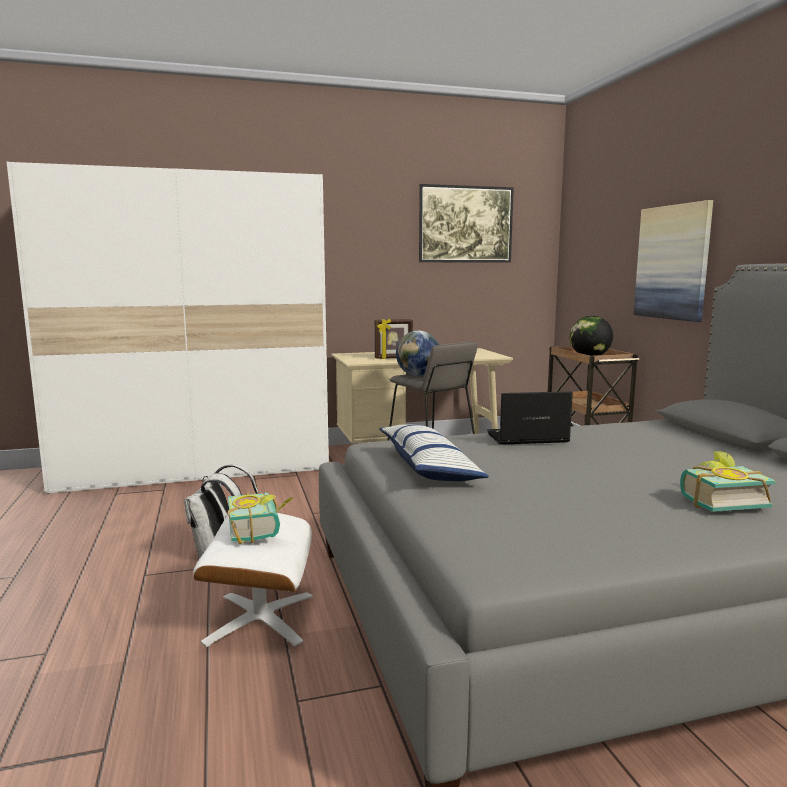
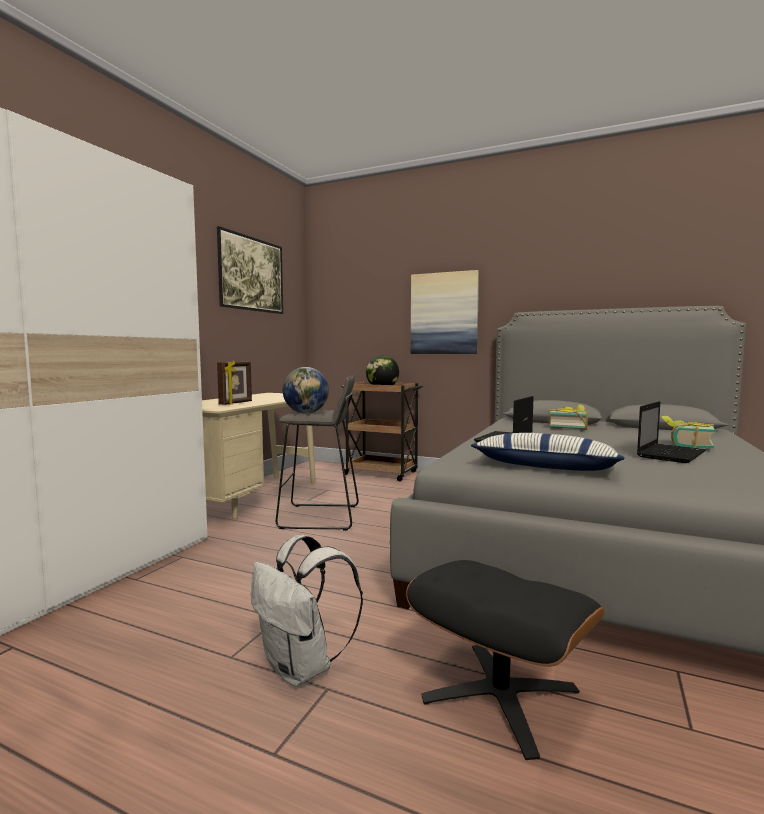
camera: 50 degrees left, 5 degrees down
white ottoman [193,513,313,647] -> black ottoman [406,560,605,760]
book [227,492,293,544] -> book moved to [548,404,588,430]
none -> laptop [637,401,706,463]

